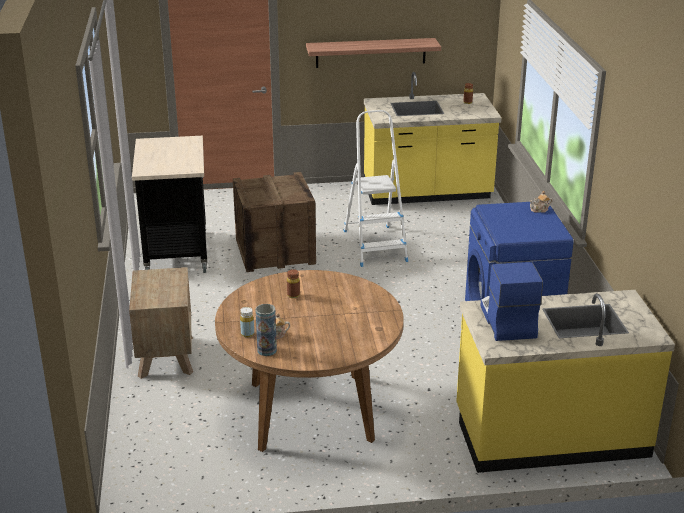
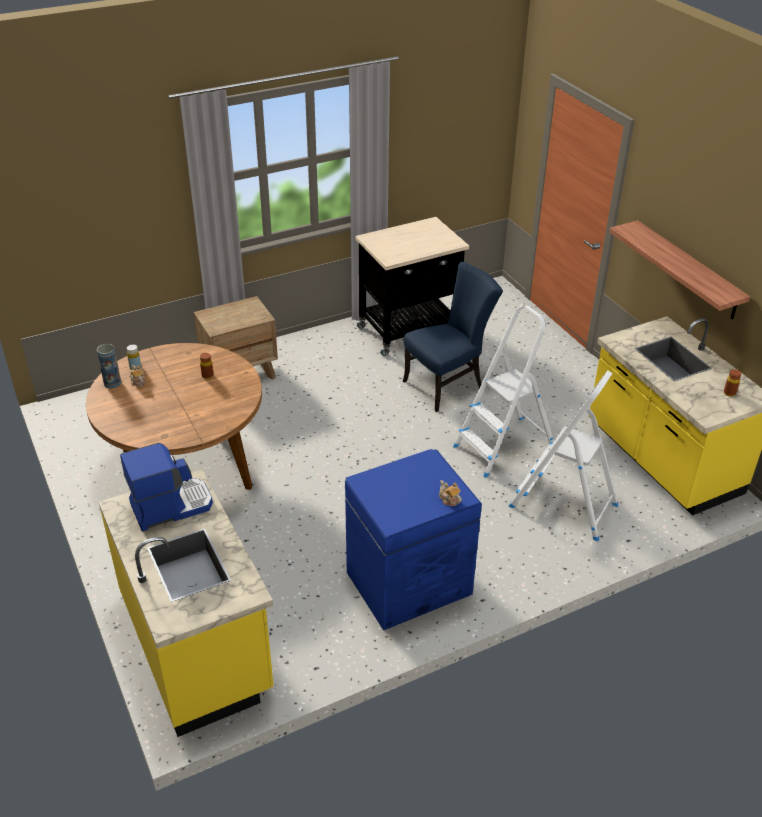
camera: 70 degrees right, 10 degrees up
crate [233,172,316,272] -> blue chair [403,262,503,412]
none -> white step ladder [509,370,618,541]

